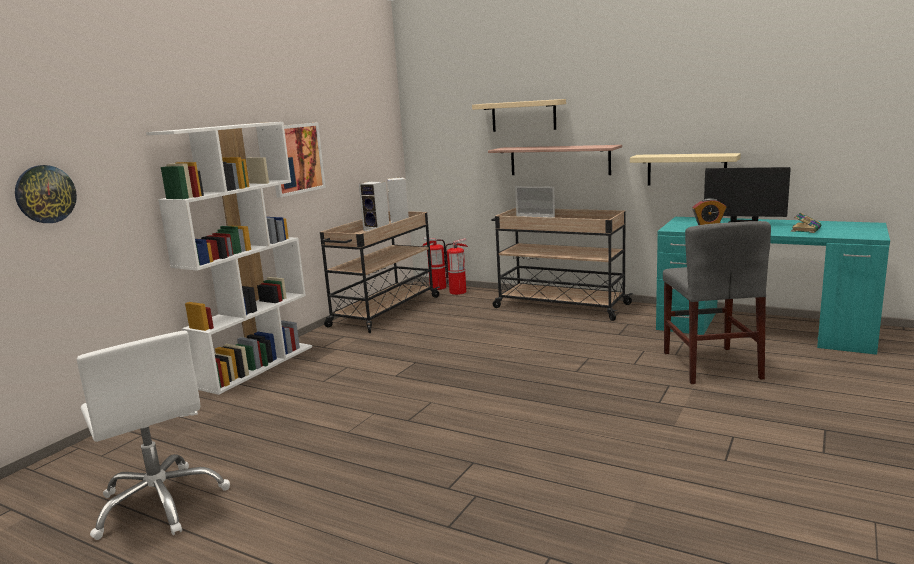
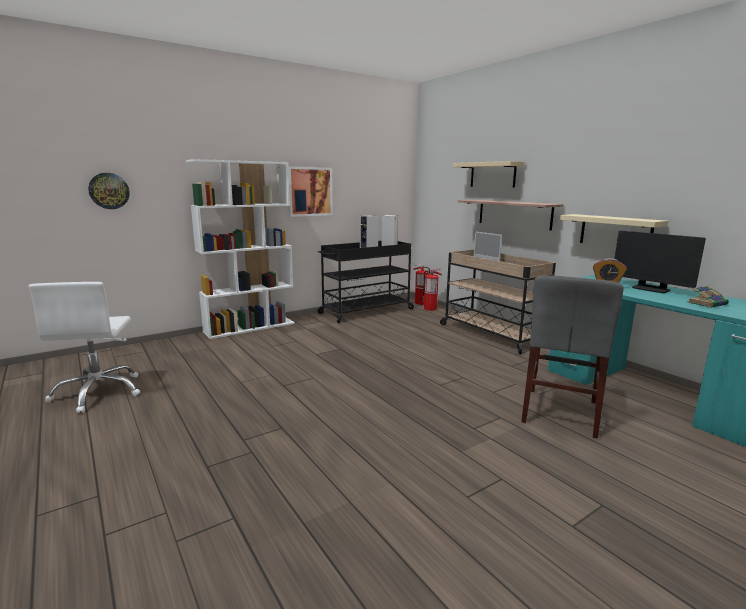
camera: 25 degrees right, 0 degrees up
beige cart [320,211,440,333] -> black cart [318,241,414,323]

